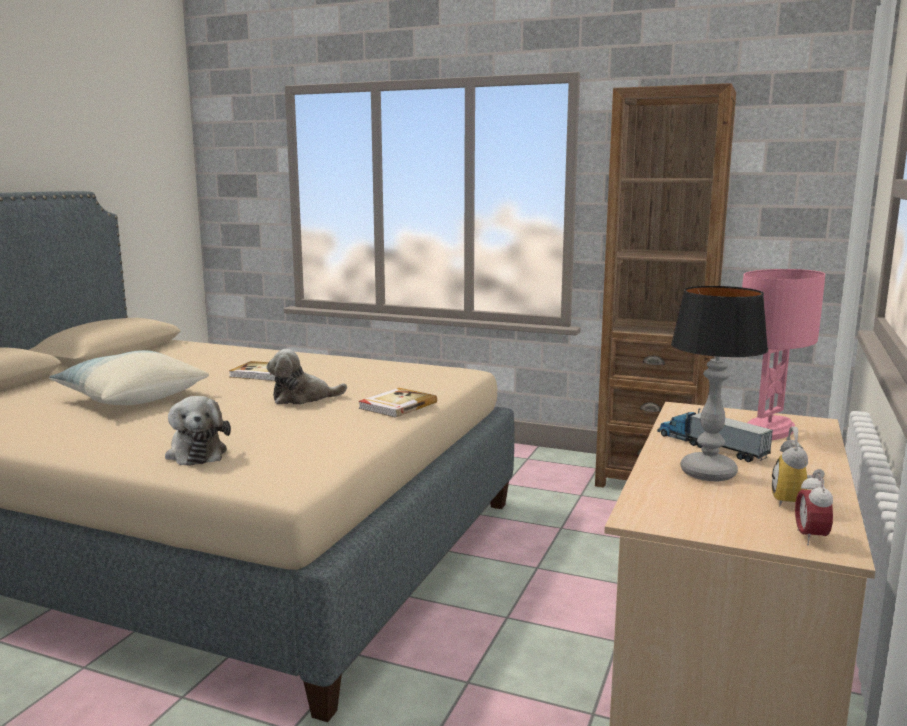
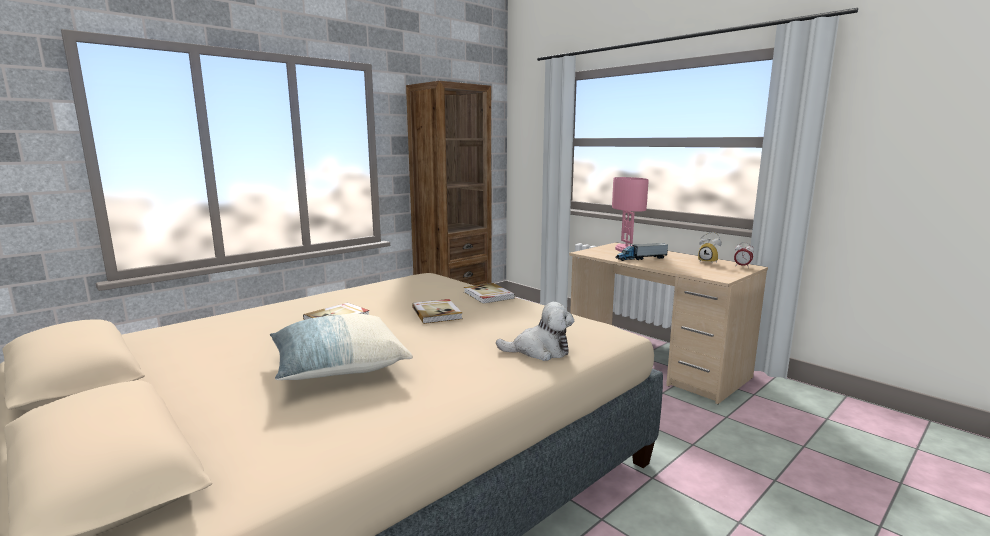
camera: 65 degrees left, 0 degrees up
plush toy [267,349,347,405] -> book [412,299,463,324]
table lamp [671,286,768,481] -> none

